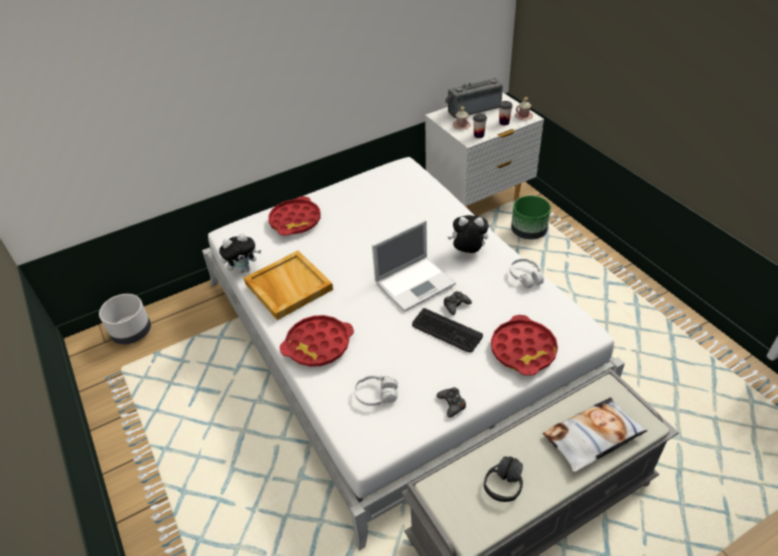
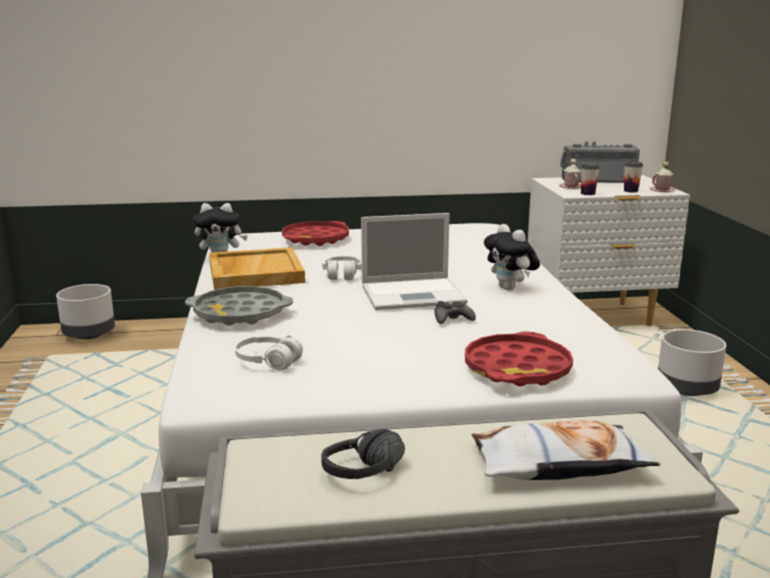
camera: 20 degrees right, 25 degrees down
red tray [279,315,354,367] -> grey tray [185,286,293,326]
keyboard [412,308,483,352] -> none
black game controller [437,387,466,418] -> none
plush toy [448,215,489,253] -> plush toy turned 150 degrees counterclockwise [484,224,540,291]
white headphones [510,258,544,288] -> white headphones moved to [322,256,362,280]
green planter [511,196,551,240] -> none
none -> grey planter [658,329,726,396]

